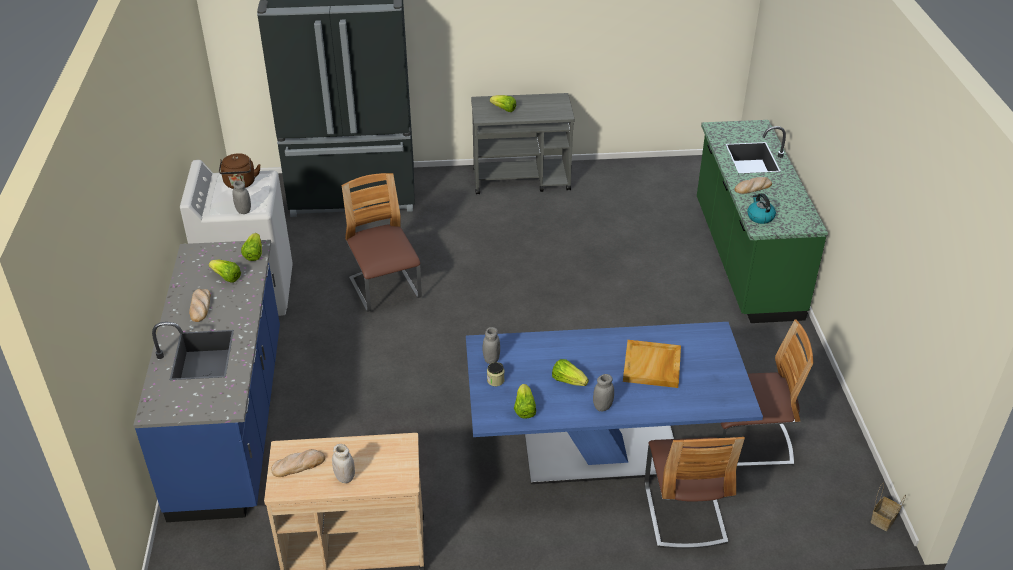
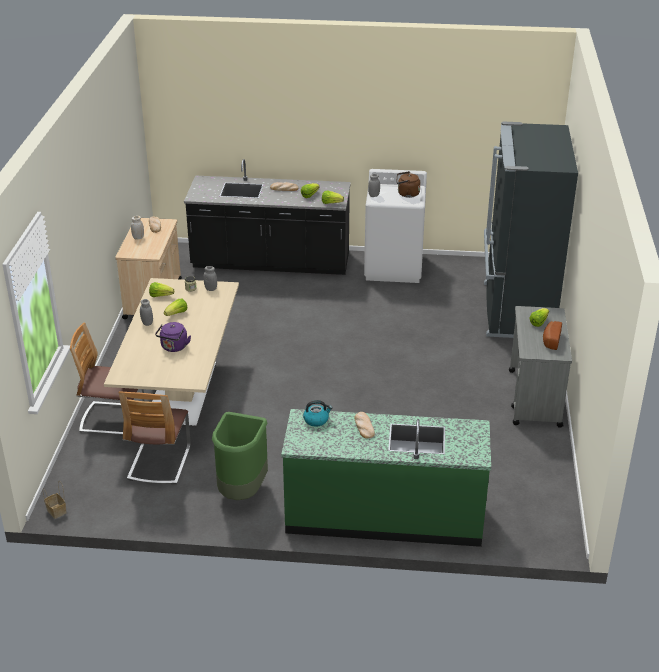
camera: 100 degrees right, 5 degrees down
blue counter [133,240,280,522] -> black counter [184,159,351,275]
chair [342,173,422,312] -> none
blue dining table [466,322,763,484] -> beige dining table [104,278,239,427]
beige tray [623,340,681,388] -> purple kettle [155,322,191,352]
none -> green trash can [212,412,268,500]
none -> bread [543,321,562,350]

